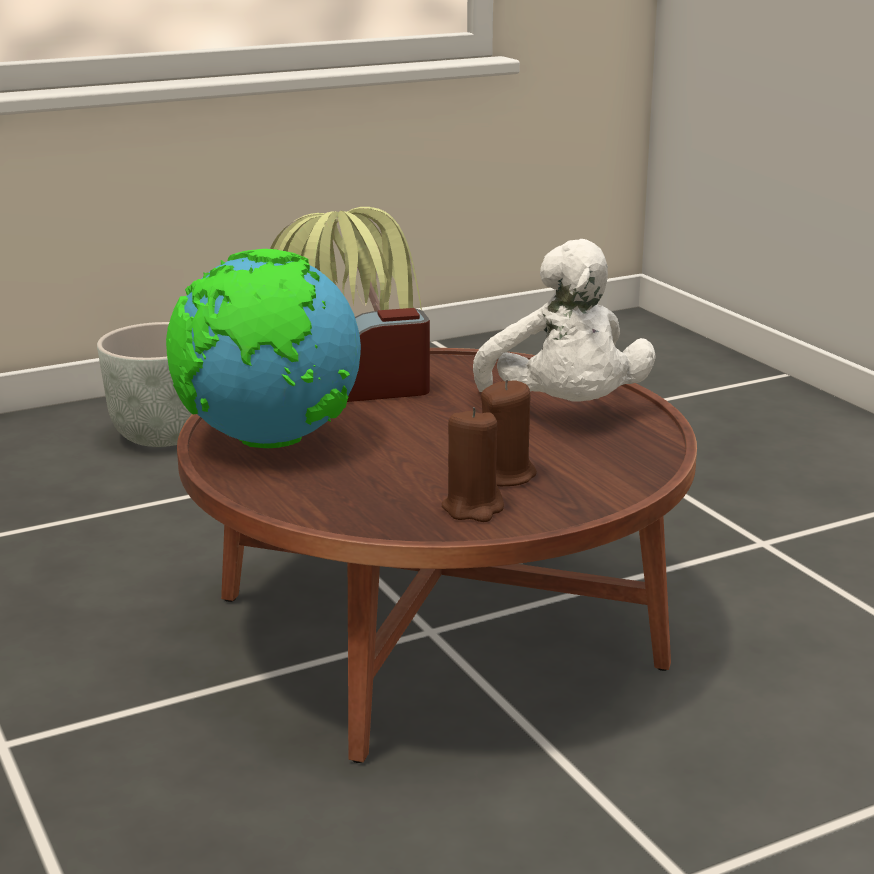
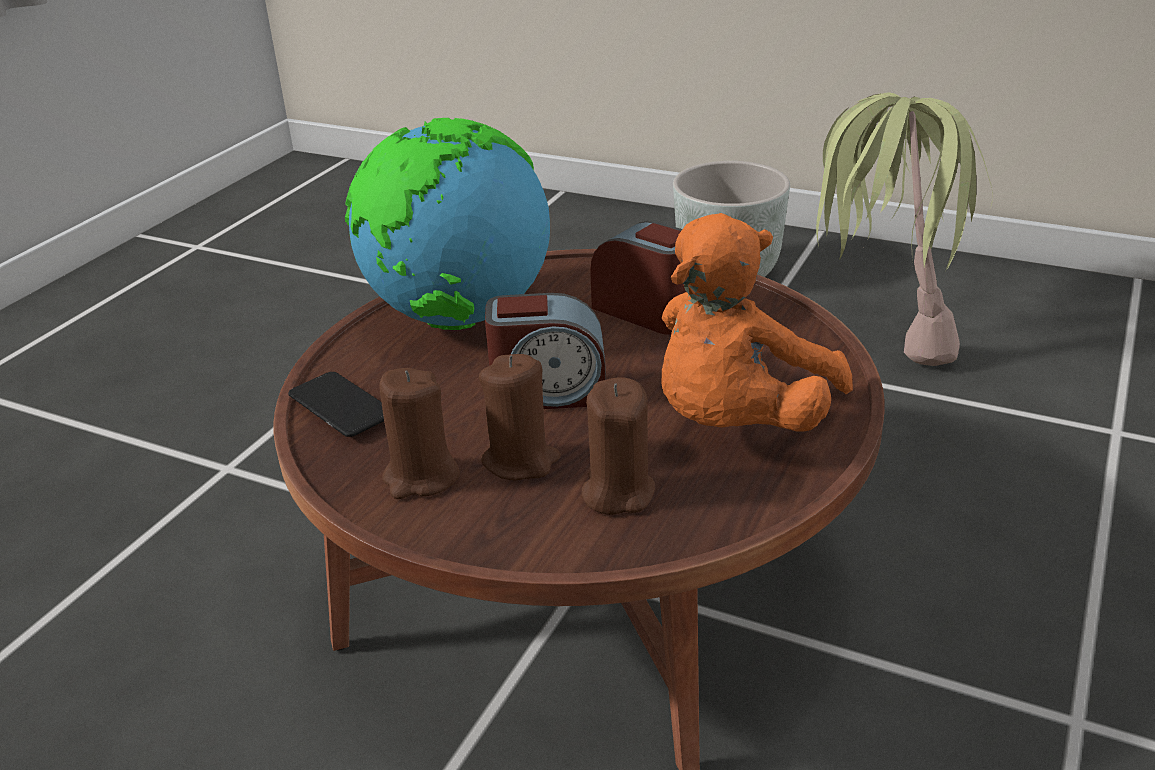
camera: 55 degrees right, 10 degrees up
white plush toy [473,239,656,402] -> orange plush toy [662,213,853,432]
none -> phone [288,372,384,437]
none -> alarm clock [485,293,606,409]
none -> brown candle [581,377,655,515]

